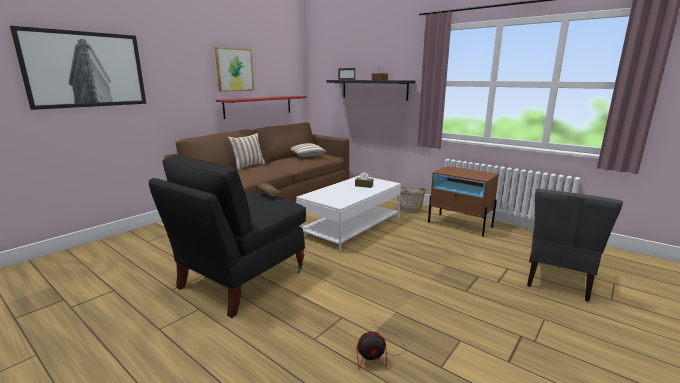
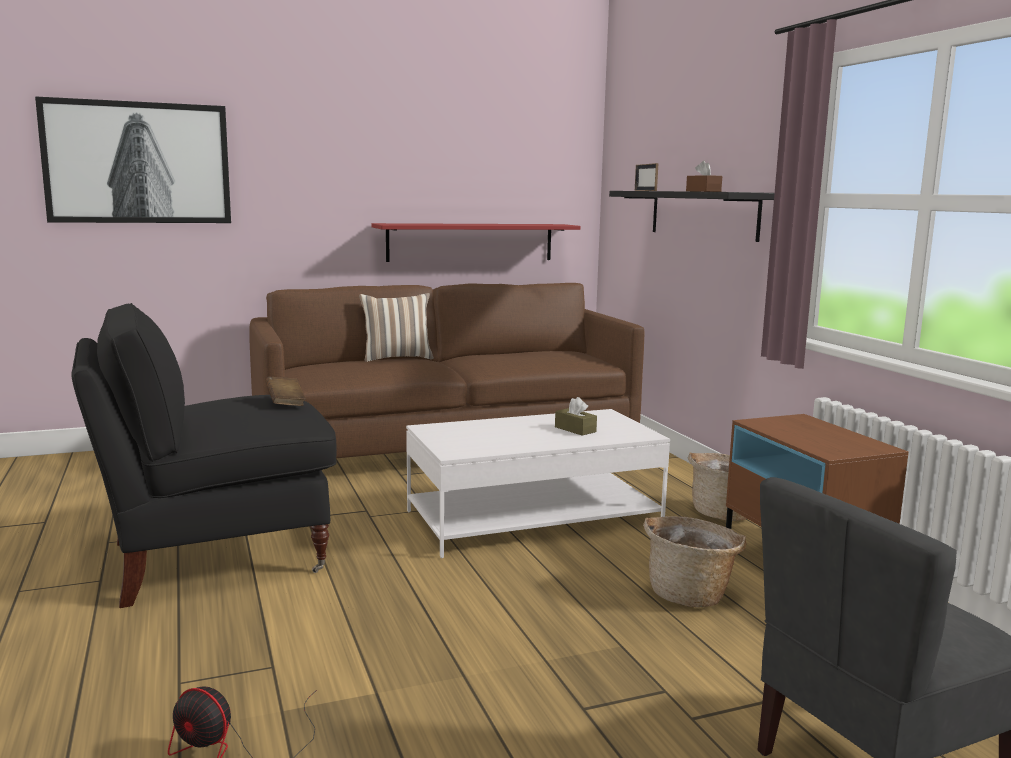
camera: 30 degrees right, 5 degrees down
picture [215,47,254,92] -> none
pillow [290,143,326,157] -> none
none -> basket [643,516,747,608]

